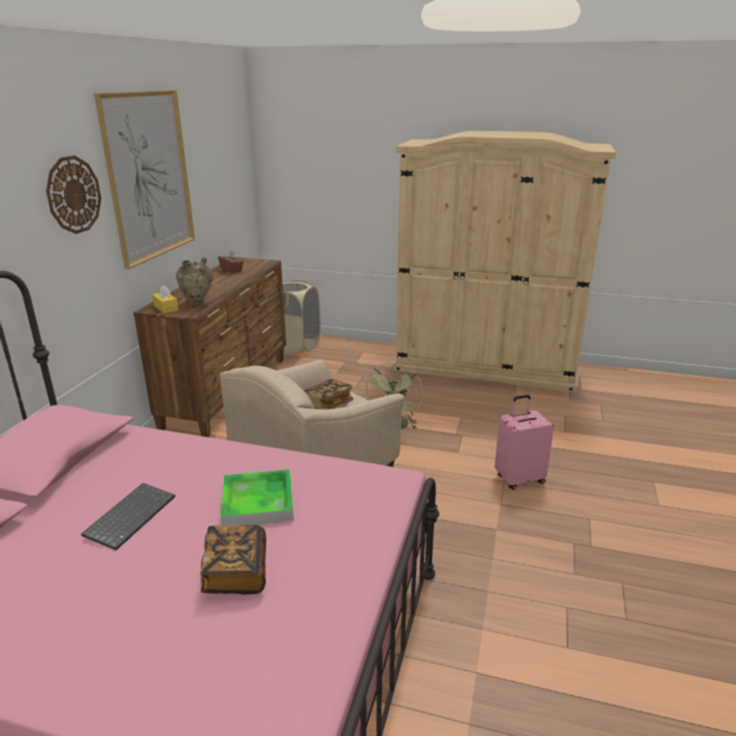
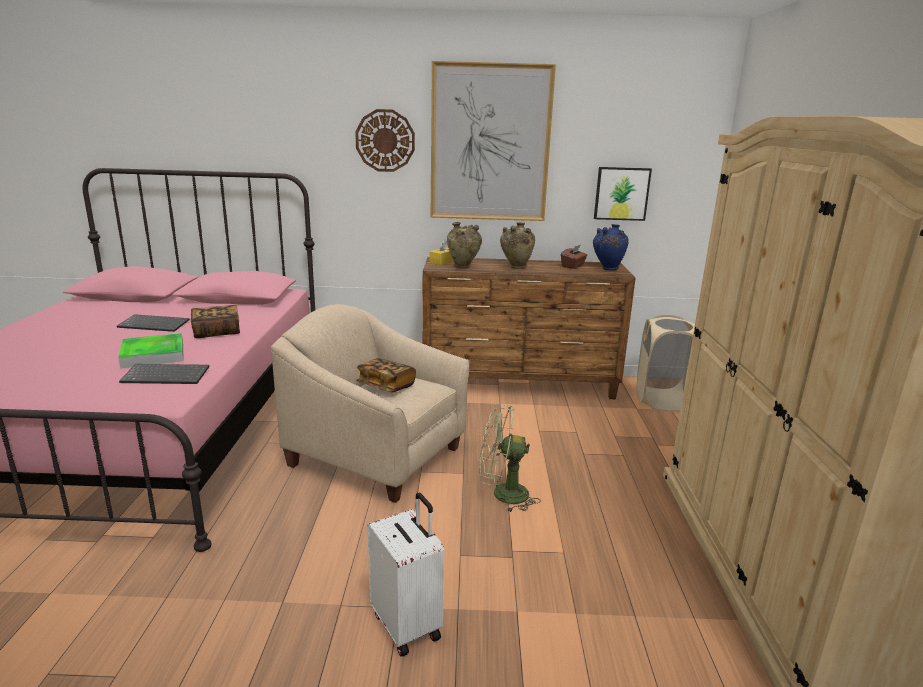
camera: 75 degrees right, 5 degrees down
book [200,525,266,595] -> book moved to [191,305,240,338]
pink suitcase [495,395,554,490] -> white suitcase [367,493,444,656]
none -> keyboard [119,364,209,384]
none -> beige vase [500,222,535,269]
none -> blue vase [593,224,629,270]
none -> picture [594,167,652,221]

